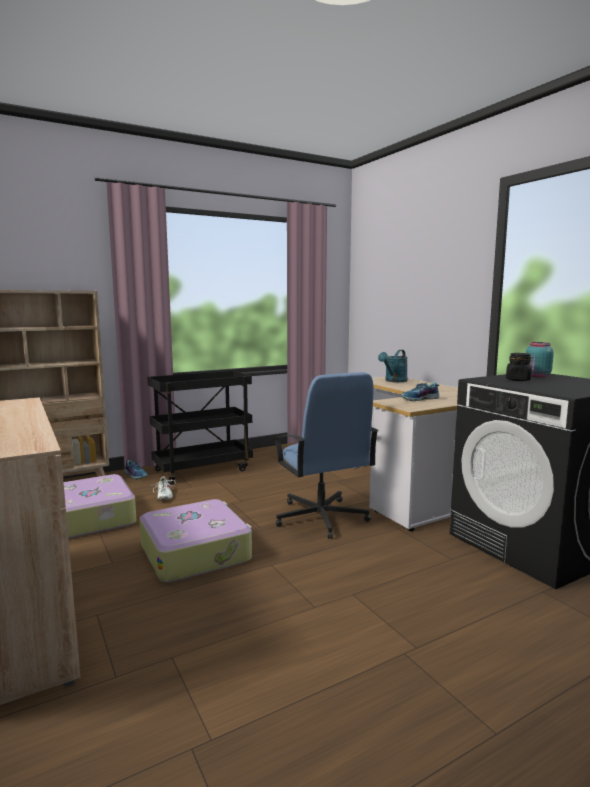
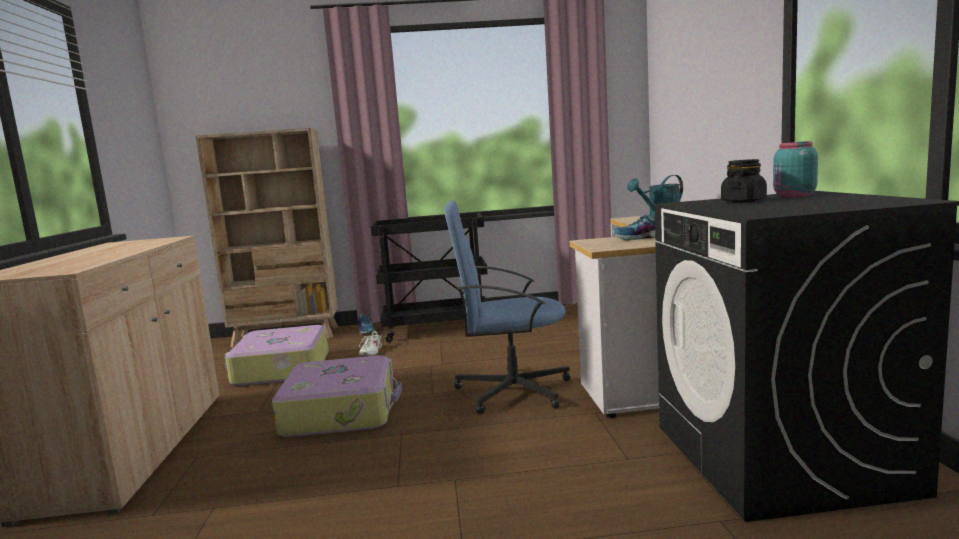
camera: 25 degrees right, 0 degrees up
blue office chair [274,372,379,539] -> blue office chair turned 90 degrees clockwise [444,201,571,414]

